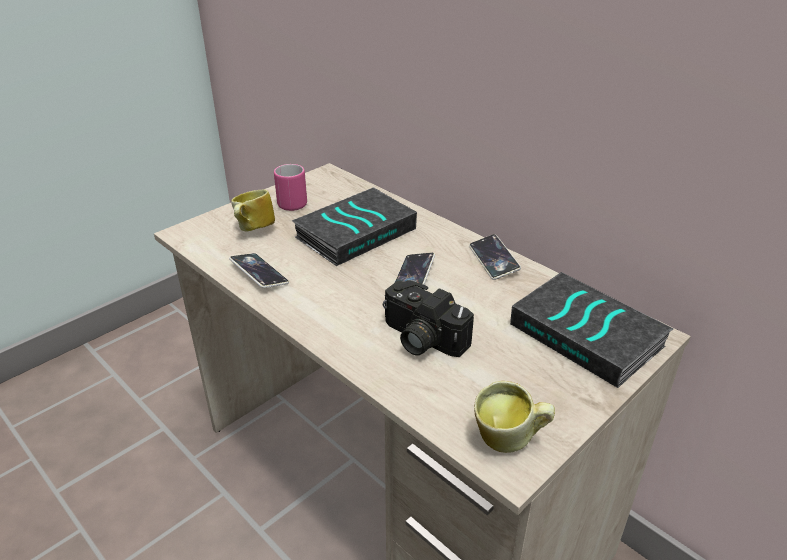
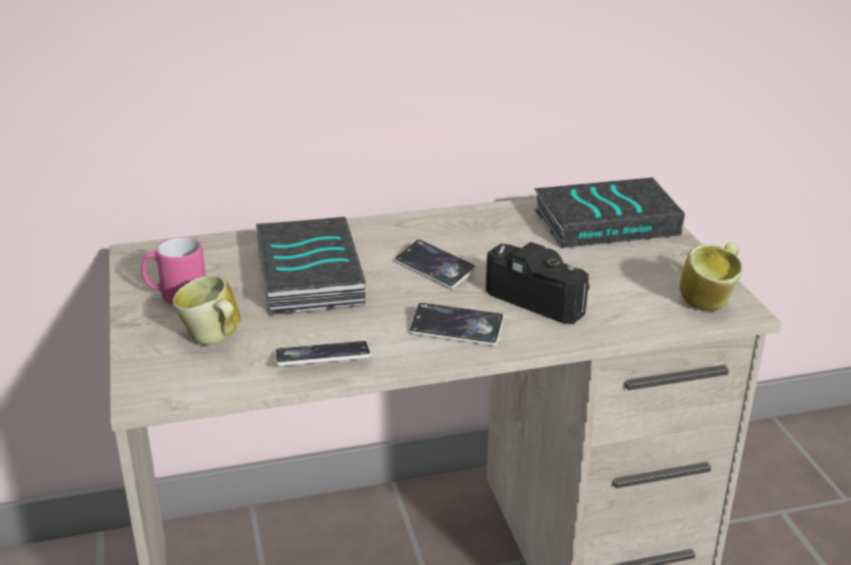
camera: 60 degrees left, 5 degrees down
camera [383,280,474,357] -> camera turned 120 degrees counterclockwise [486,242,590,324]
phone [469,234,521,280] -> phone moved to [409,303,504,346]

